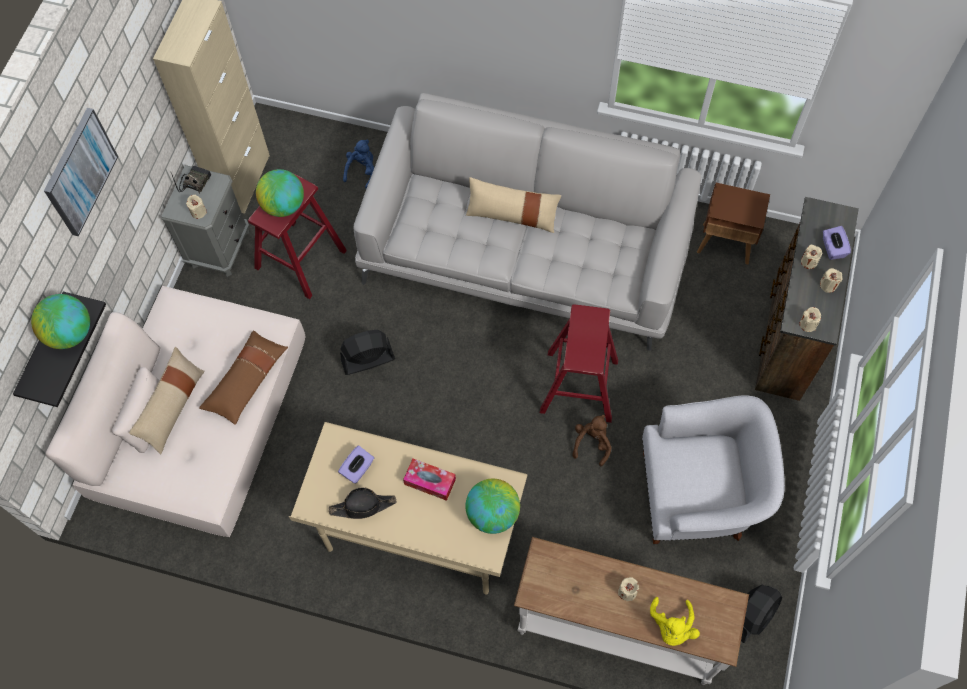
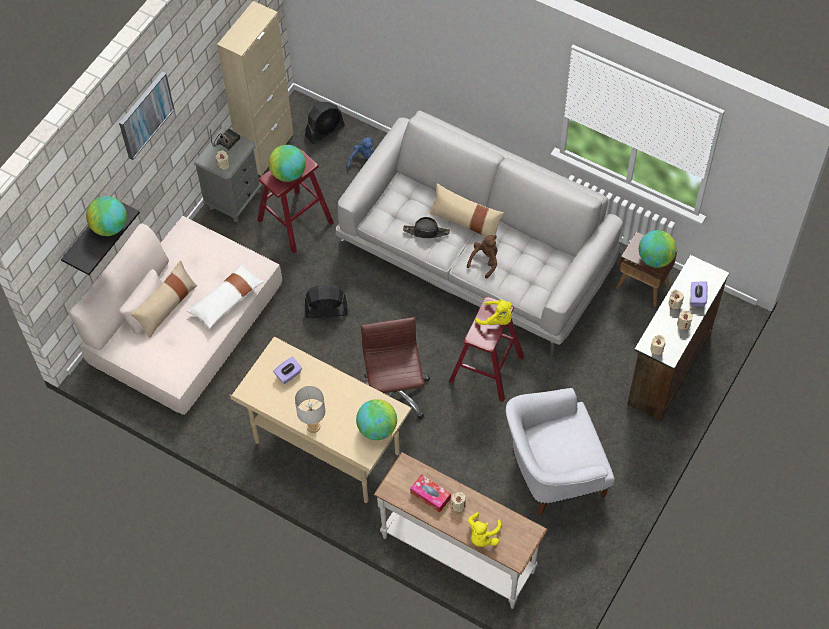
camera: 15 degrees right, 5 degrees down
brown pillow [199,331,288,425] -> white pillow [187,264,265,329]
black hat [328,487,397,519] -> black hat moved to [403,217,450,238]
tissue box [403,459,456,501] -> tissue box moved to [410,474,451,513]
brown plush toy [572,415,612,467] -> brown plush toy moved to [467,235,498,279]
white armchair [642,396,785,544] -> white armchair turned 150 degrees clockwise [506,388,615,515]
black fan [741,585,782,643] -> black fan moved to [305,102,345,144]
none -> grey table lamp [295,386,325,433]
none -> brown office chair [361,317,430,419]
none -> yellow plush toy [475,299,512,325]
none -> globe [639,230,677,268]

